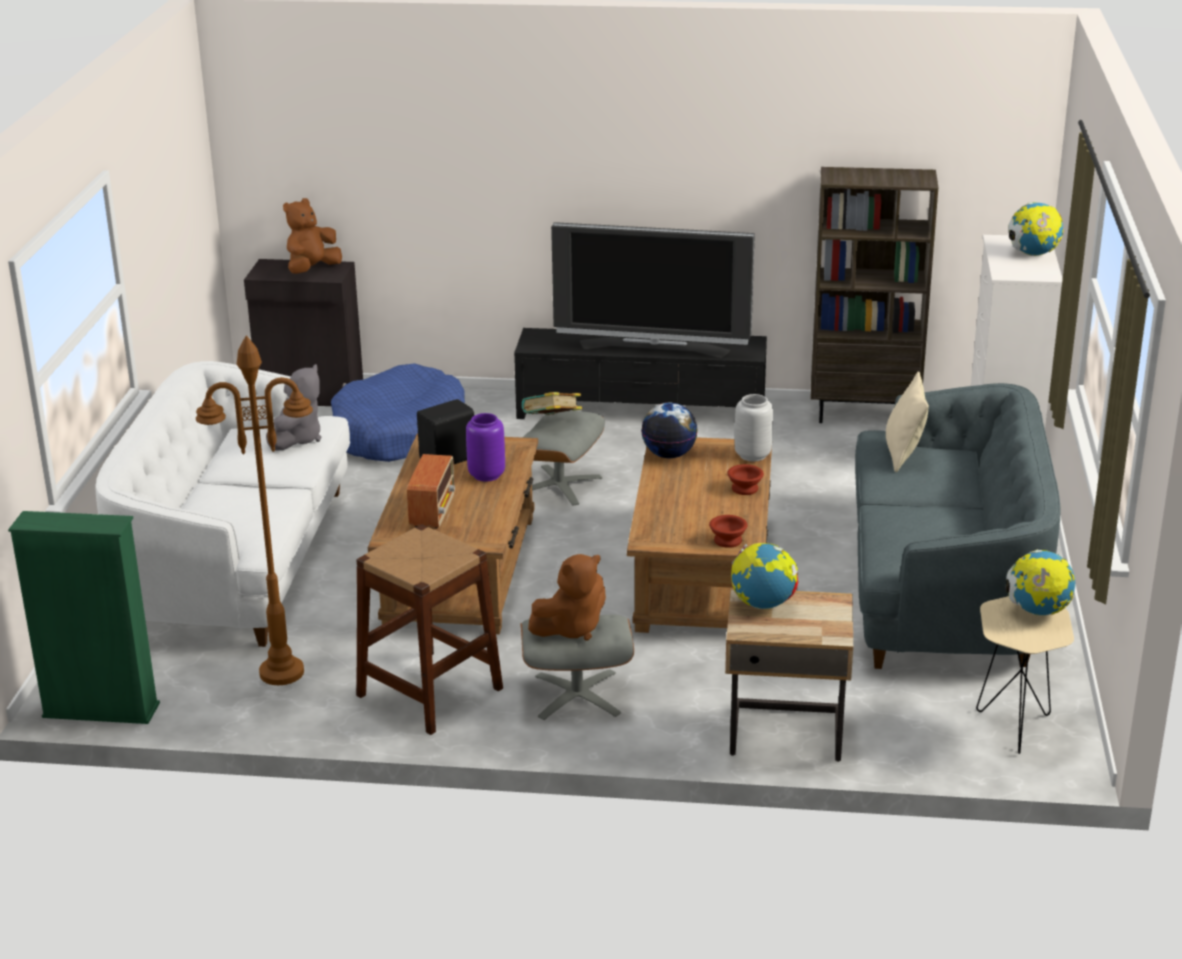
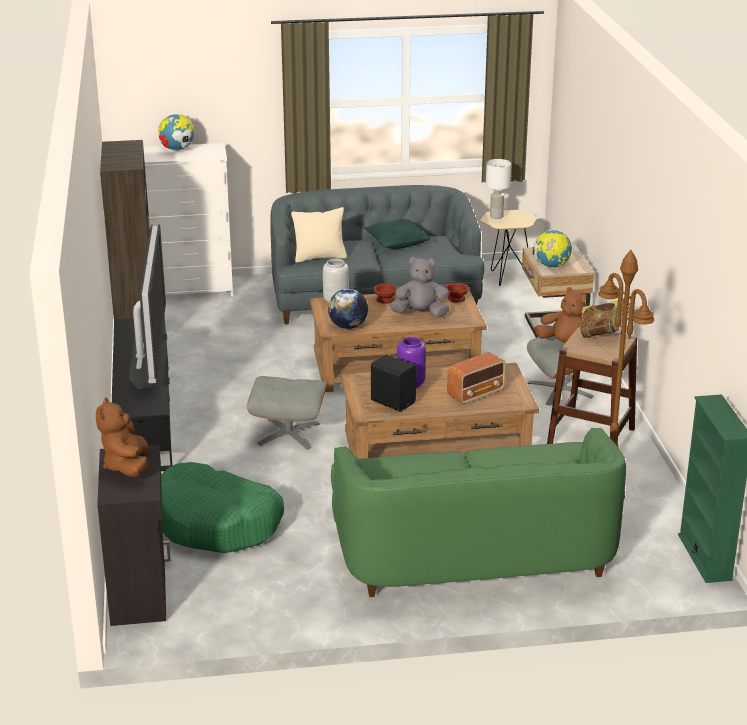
camera: 105 degrees left, 0 degrees up
white sofa [95,361,350,647] -> green sofa [331,428,626,597]
grey plush toy [266,364,321,451] -> grey plush toy moved to [390,256,449,318]
brown plush toy [283,198,342,274] -> brown plush toy turned 60 degrees clockwise [96,398,148,477]
blue dog bed [331,363,465,462] -> green dog bed [161,462,284,553]
radio [407,454,455,529] -> radio turned 150 degrees clockwise [447,352,506,405]
book [522,392,582,415] -> book moved to [580,300,623,338]
globe [1006,550,1075,616] -> white table lamp [486,159,511,219]
none -> green pillow [364,219,431,249]

